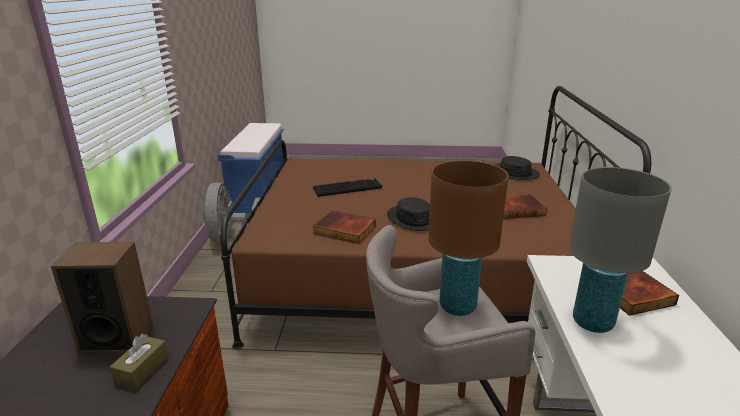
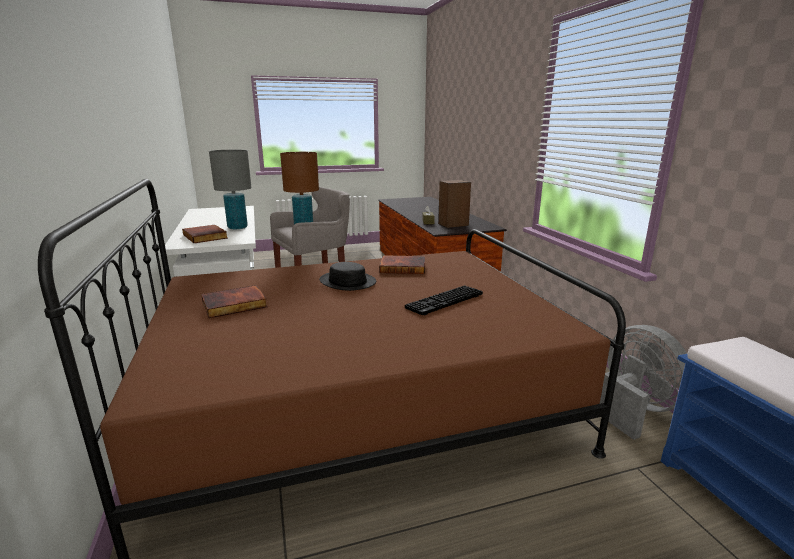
camera: 160 degrees right, 5 degrees down
black hat [495,156,540,180] -> none

